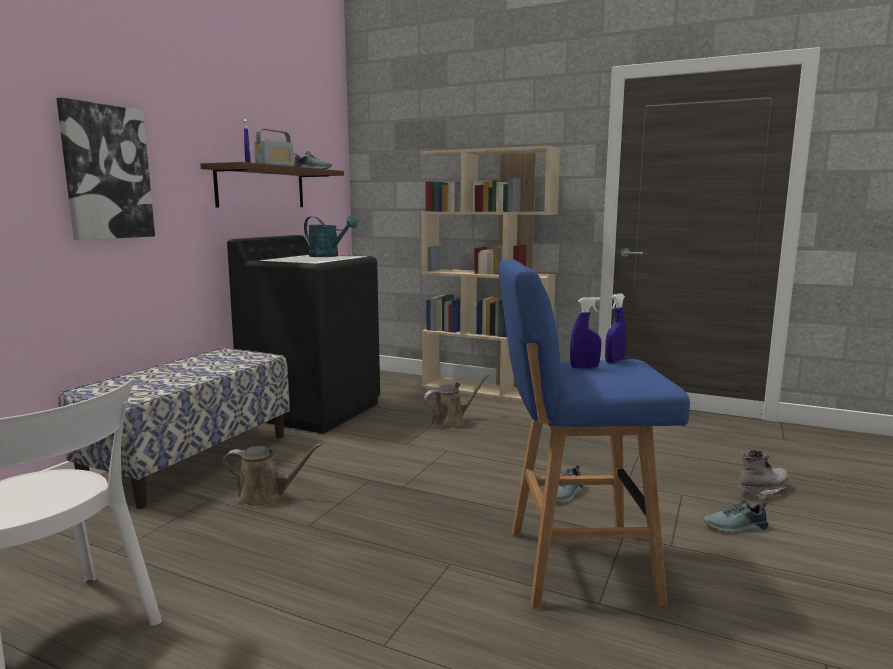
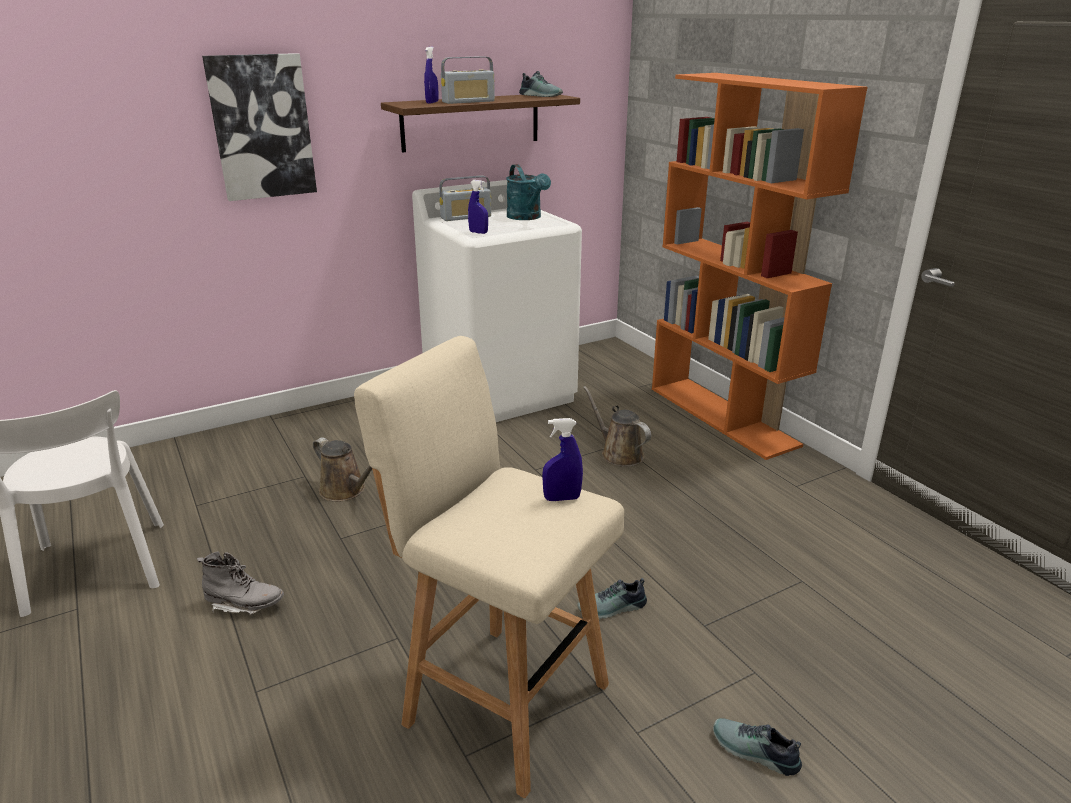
camera: 35 degrees right, 15 degrees up
bench [58,348,290,509] -> none
black washing machine [227,235,380,433] -> white washing machine [412,180,582,422]
beige bookcase [420,146,560,401] -> orange bookcase [652,73,867,460]
brown watering can [423,374,489,428] -> brown watering can turned 135 degrees counterclockwise [583,386,651,467]
blue stool [498,259,690,608] -> beige stool [354,336,624,798]
blue spray bottle [570,297,601,368] -> blue spray bottle moved to [468,180,488,234]
grey boot [738,450,789,500] -> grey boot moved to [197,552,284,615]
none -> radio [439,176,491,221]

